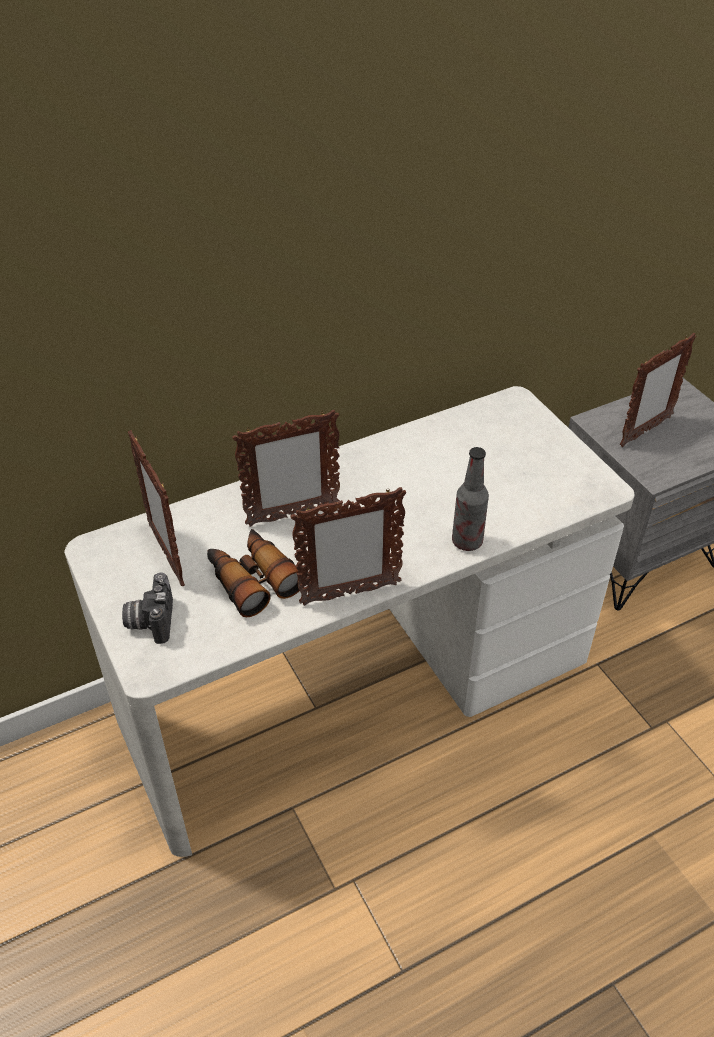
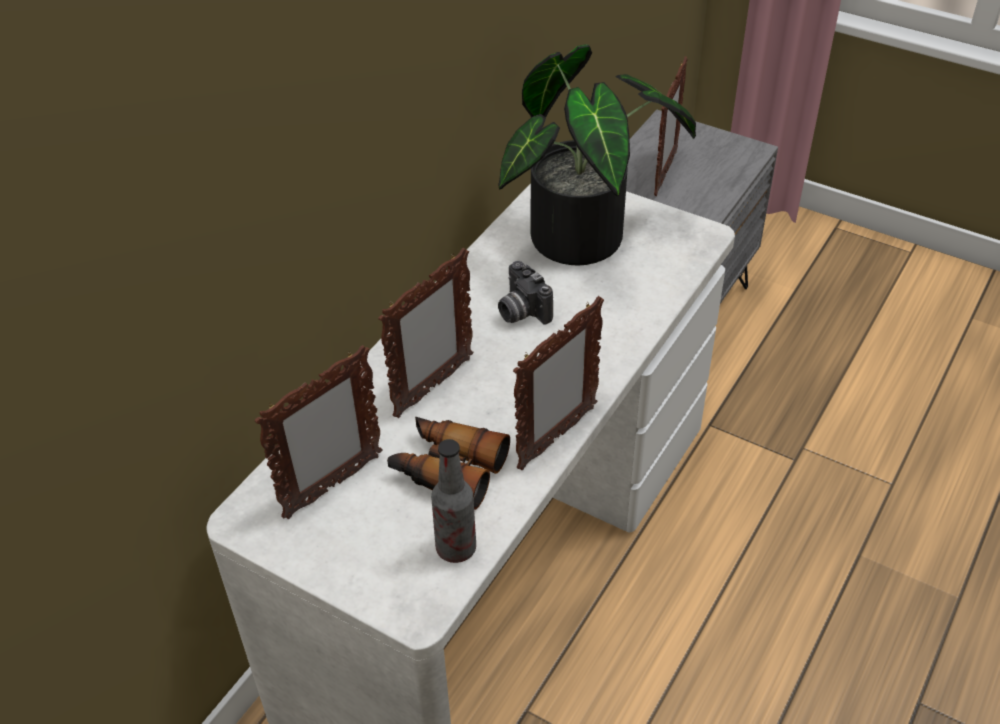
camera: 30 degrees left, 0 degrees up
camera [122,573,173,644] -> camera moved to [498,261,553,324]
picture frame [128,430,185,587] -> picture frame turned 75 degrees counterclockwise [255,345,383,519]
bottle [452,447,489,551] -> bottle moved to [431,439,476,563]
none -> potted plant [498,44,696,265]

